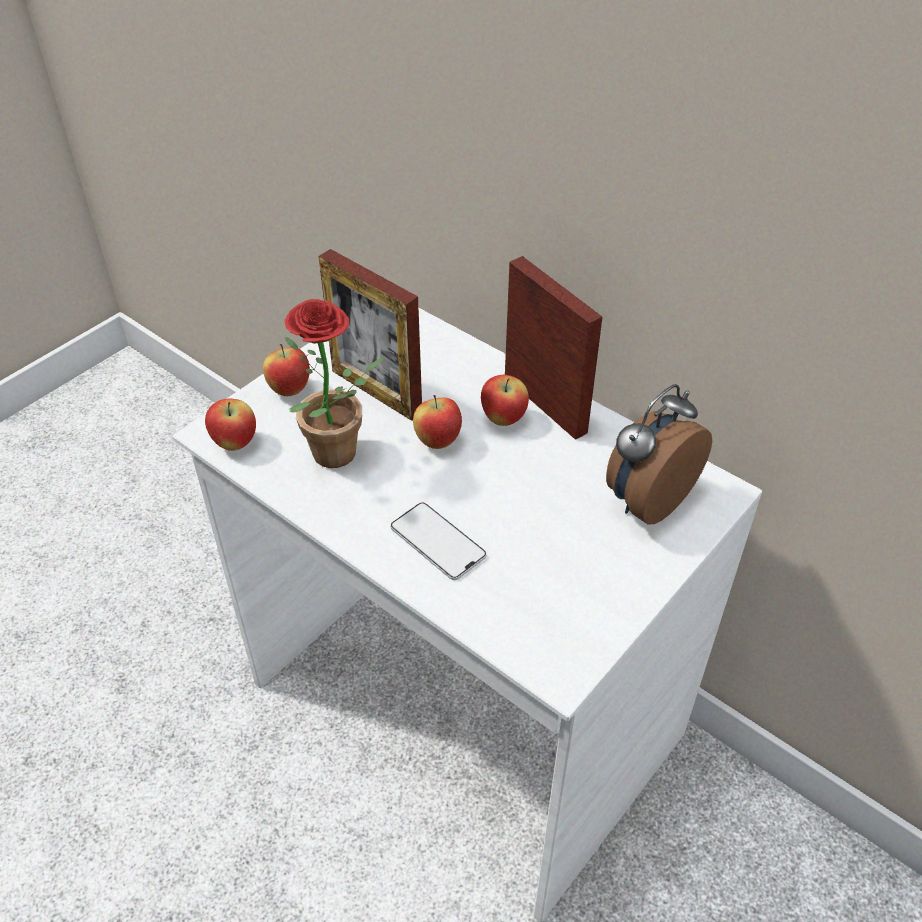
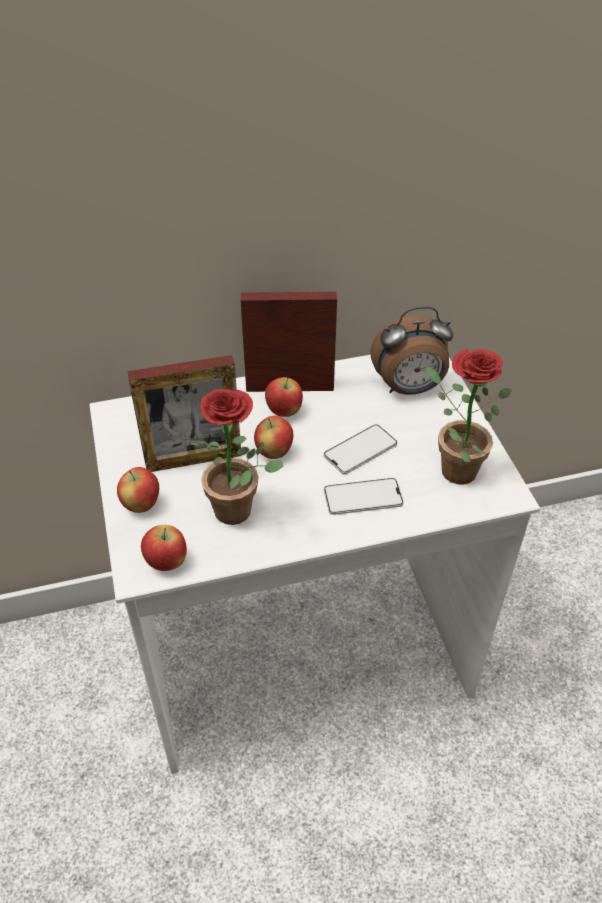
camera: 55 degrees left, 0 degrees up
alarm clock [606,384,712,525] -> alarm clock turned 90 degrees counterclockwise [370,306,453,395]
none -> phone [324,424,397,474]
none -> potted plant [426,349,512,484]

